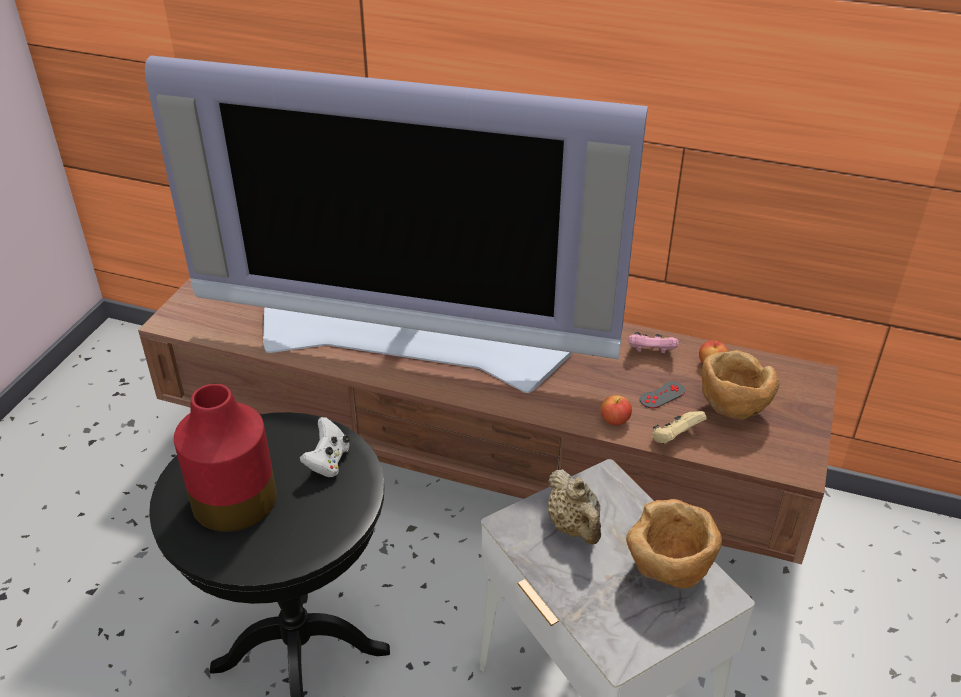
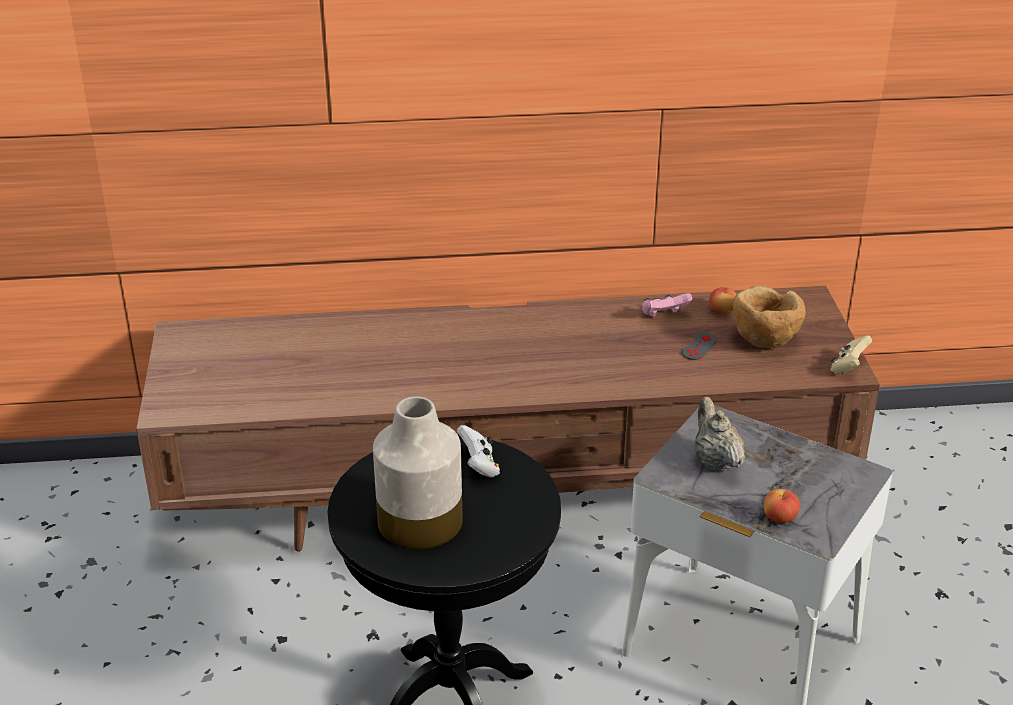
camera: 25 degrees left, 5 degrees down
television [145,56,648,393] -> none
red vase [174,384,277,532] -> beige vase [373,396,463,549]
beige teapot [548,469,601,545] -> beige teapot turned 150 degrees counterclockwise [694,396,745,472]
apple [601,395,632,425] -> apple moved to [763,489,800,524]
brown bowl [626,499,722,588] -> none
beige game controller [652,411,706,444] -> beige game controller moved to [830,335,872,375]

